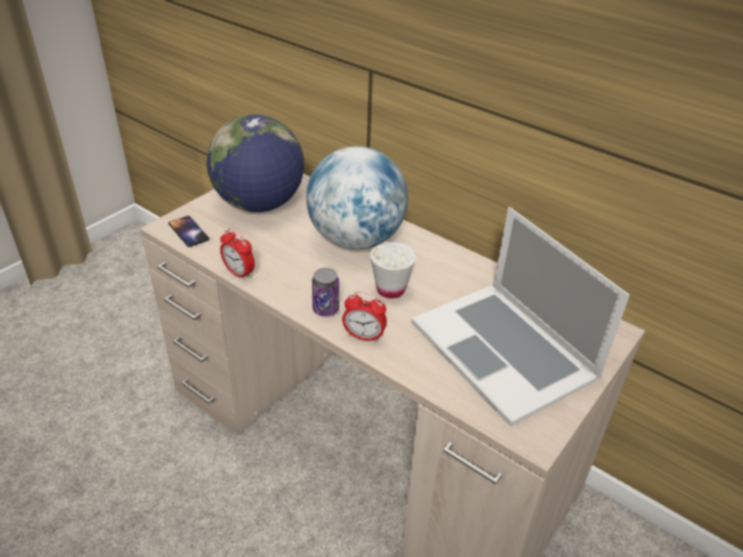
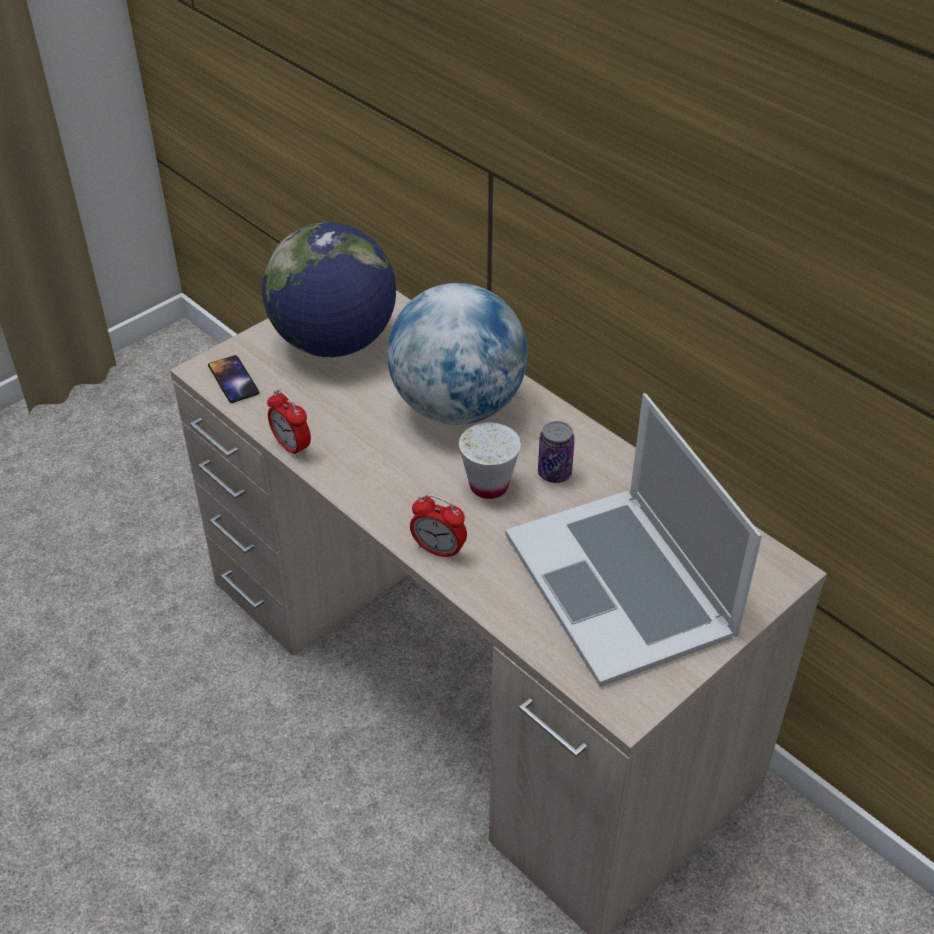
camera: 10 degrees right, 5 degrees up
can [312,268,339,317] -> can moved to [538,421,575,483]

